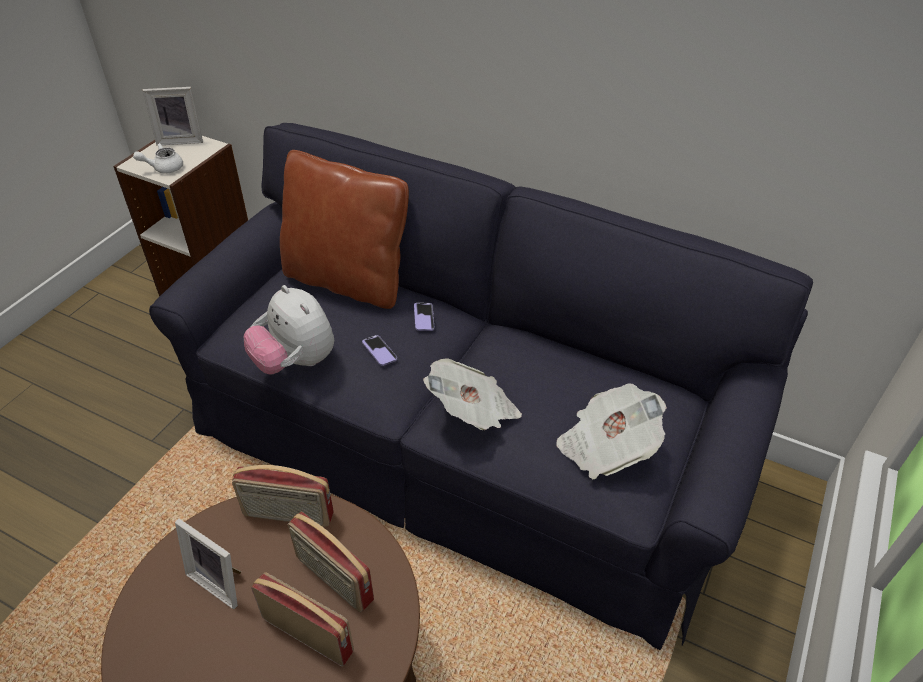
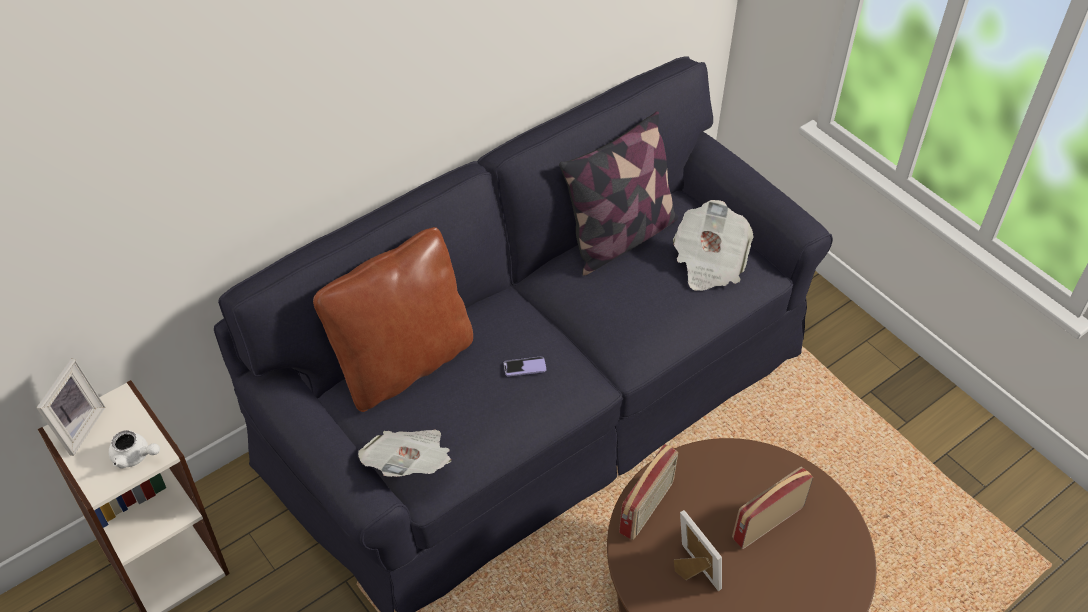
camera: 65 degrees left, 5 degrees up
white teapot [133,143,183,173] -> white teapot turned 75 degrees counterclockwise [109,430,160,469]
picture frame [175,518,241,609] -> picture frame turned 90 degrees counterclockwise [674,510,722,591]
plush toy [244,285,334,374] -> none
radio [288,512,374,612] -> none
phone [414,303,435,331] -> none
newspaper [423,358,522,430] -> newspaper moved to [358,430,451,477]
none -> pillow [559,111,678,276]

